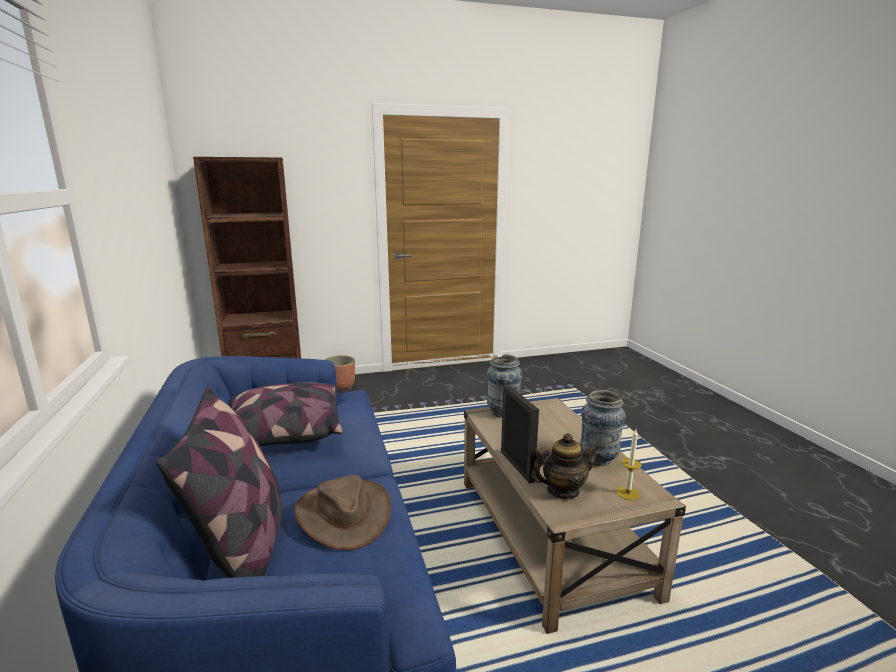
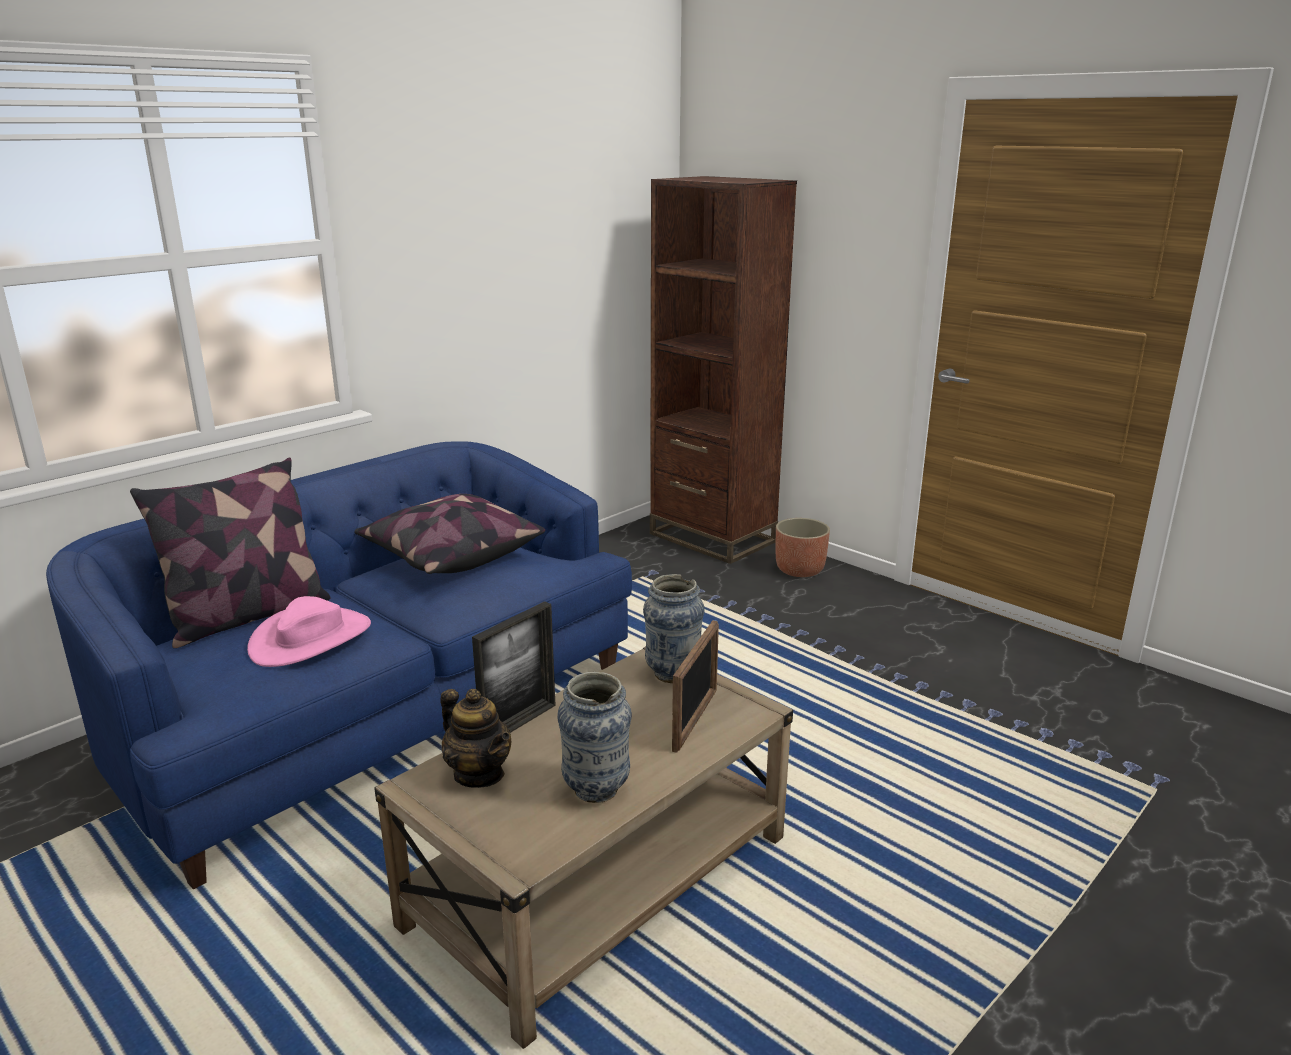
camera: 60 degrees right, 5 degrees up
brown hat [294,475,391,550] -> pink hat [247,596,371,667]
candle [616,429,642,500] -> none
none -> picture frame [672,620,719,753]

